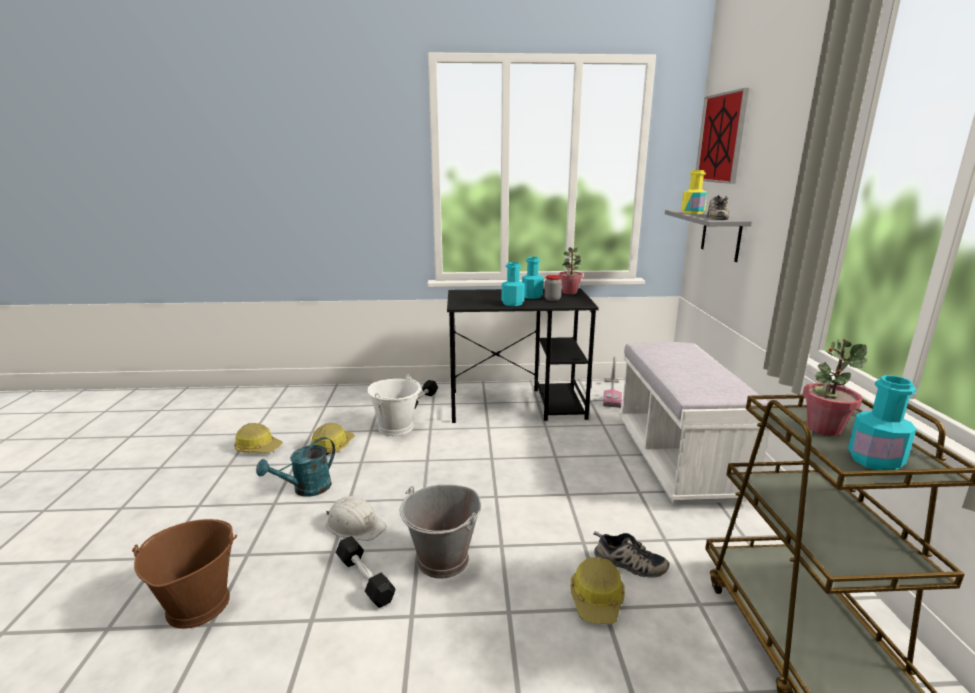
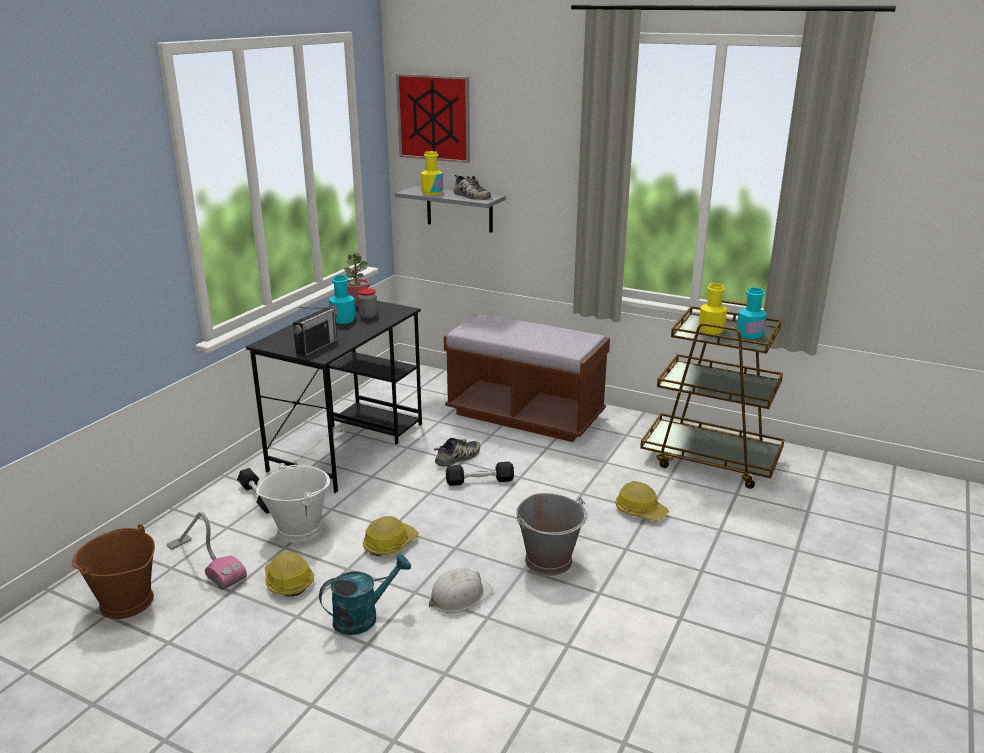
camera: 60 degrees left, 5 degrees up
brown bucket [132,519,237,629] -> brown bucket moved to [72,524,155,619]
hard hat [234,423,283,453] -> hard hat moved to [363,516,419,556]
turquoise watering can [256,437,335,497] -> turquoise watering can turned 105 degrees counterclockwise [319,554,411,635]
black dumbbell [336,536,395,608] -> black dumbbell moved to [446,462,514,486]
turquoise bottle [502,262,525,306] -> none
shoe [593,532,669,578] -> shoe moved to [434,438,480,466]
vacuum cleaner [603,356,622,408] -> vacuum cleaner moved to [167,512,247,590]
white bench [619,342,773,504] -> brown bench [444,314,610,442]
potted plant [803,338,867,436] -> yellow bottle [698,283,727,334]
none -> radio [293,307,337,357]

